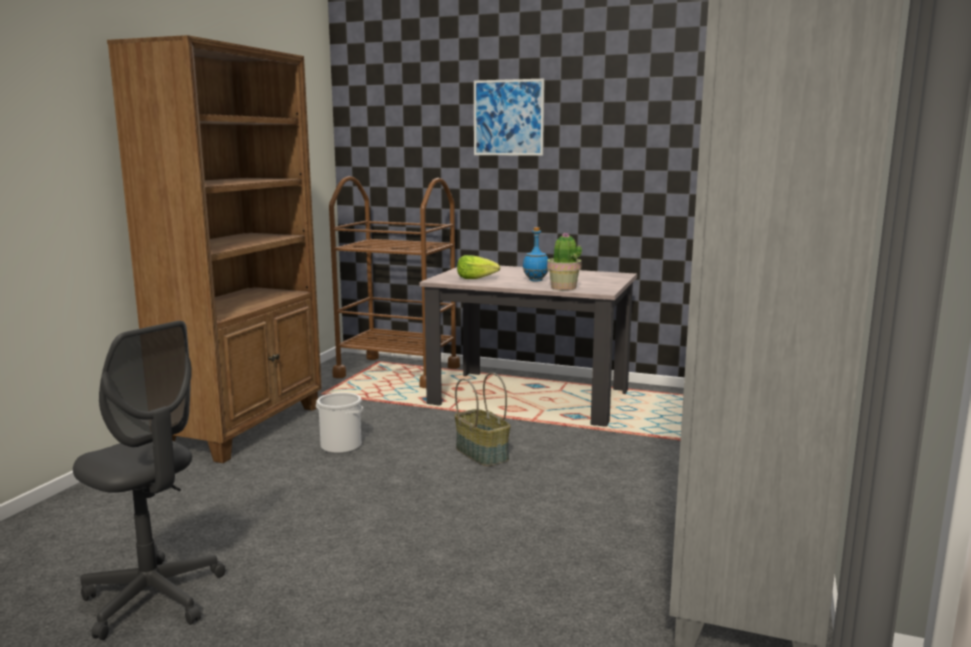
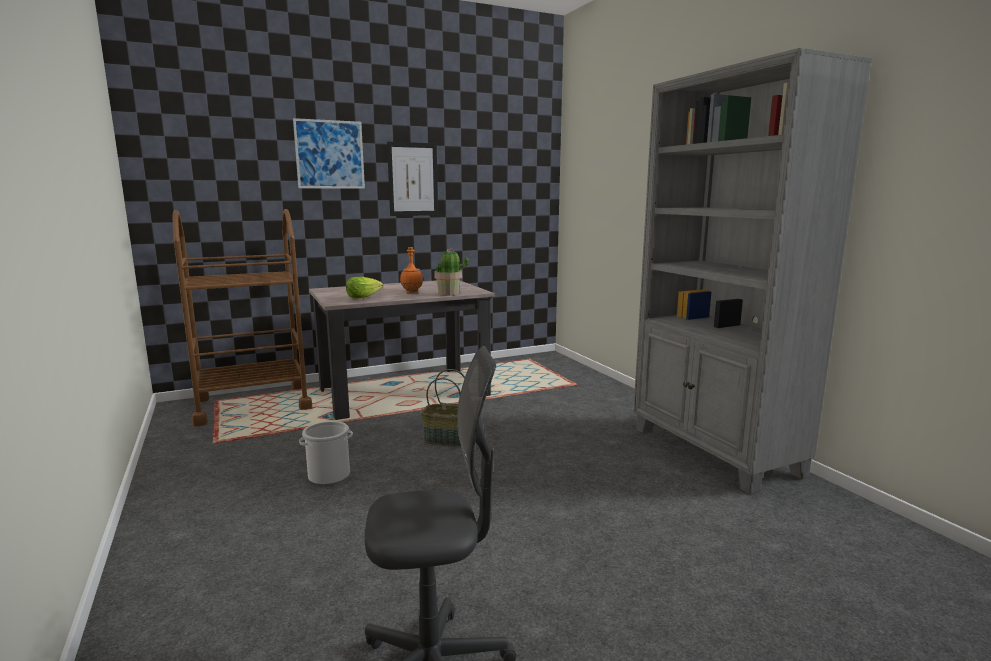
camera: 45 degrees left, 0 degrees up
brown bookcase [107,35,322,463] -> none
blue bottle [523,227,548,282] -> orange bottle [400,247,423,293]
none -> picture [387,142,438,216]

